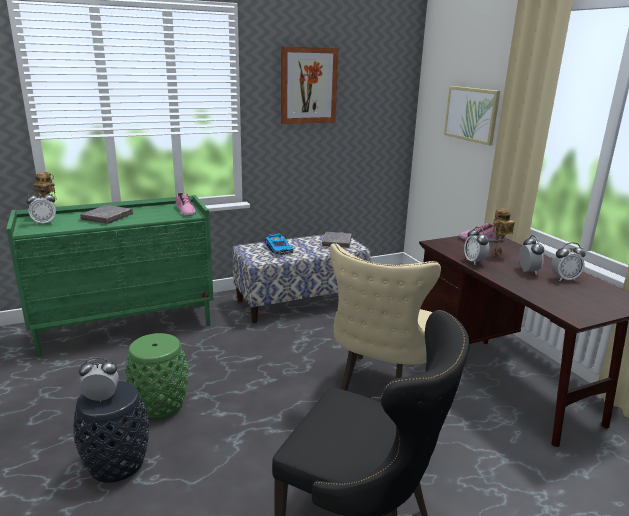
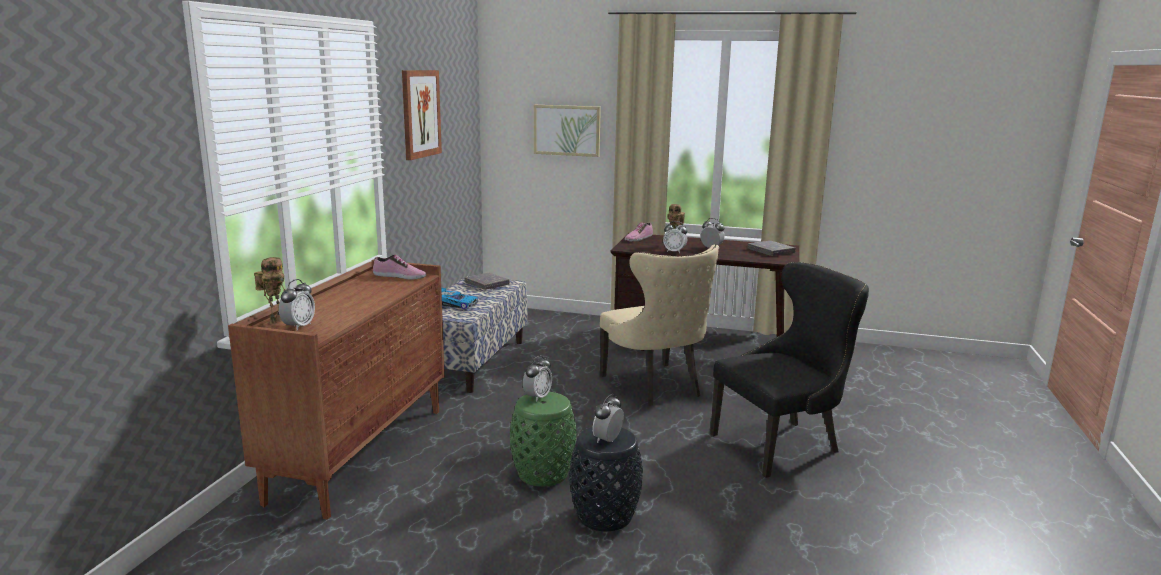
camera: 50 degrees left, 5 degrees down
green cabinet [6,195,213,357] -> brown cabinet [228,259,445,520]
grey book [80,205,133,224] -> grey book moved to [748,241,796,256]
alarm clock [551,242,586,281] -> alarm clock moved to [523,355,552,402]

